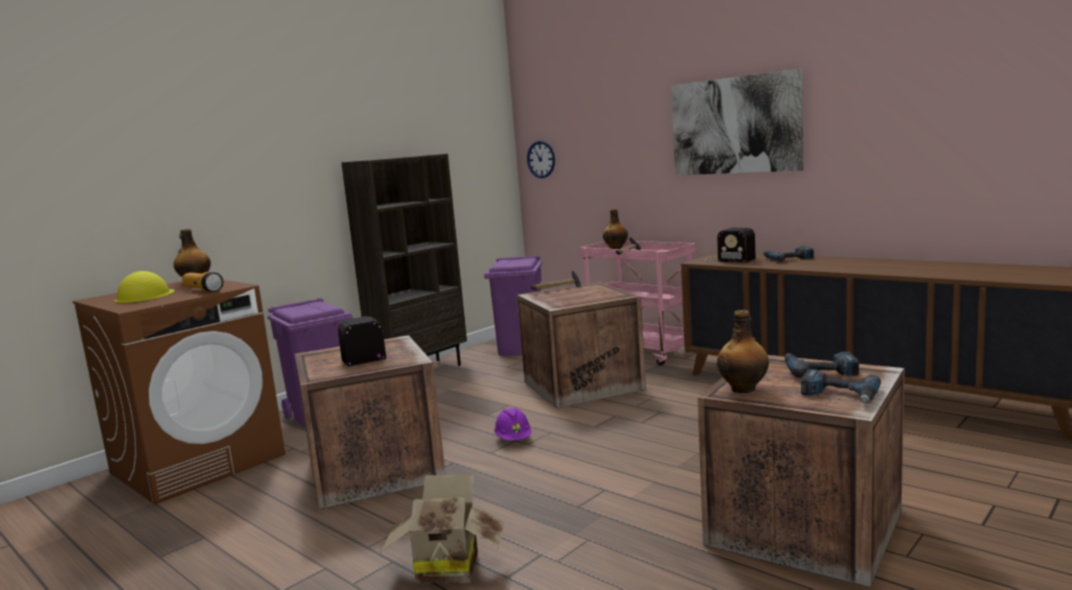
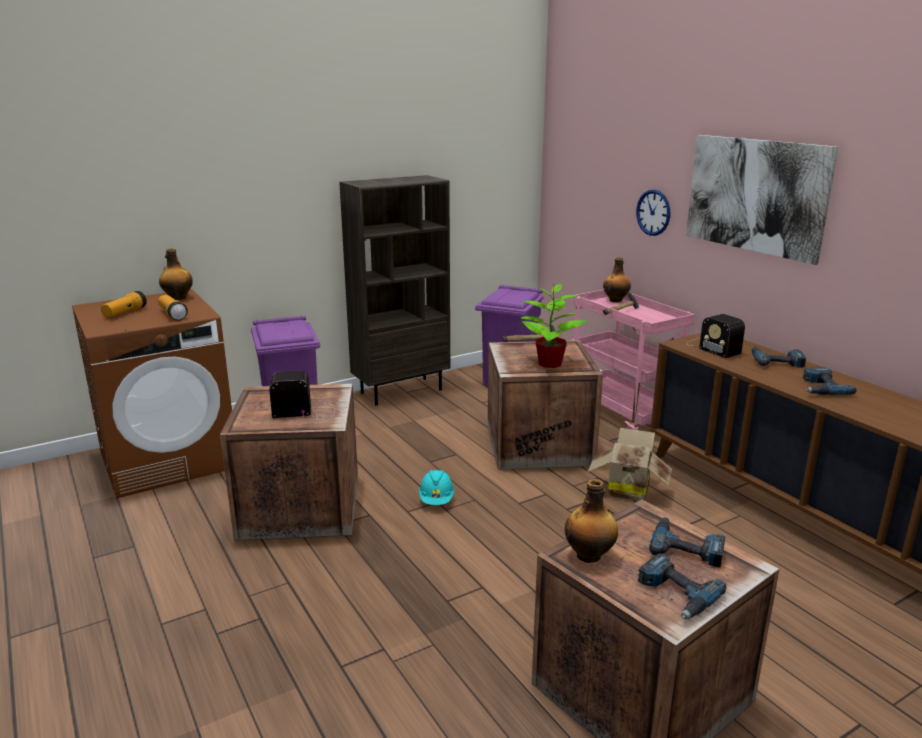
camera: 15 degrees right, 10 degrees up
yellow hard hat [115,271,175,303] -> flashlight [101,291,147,317]
cardboard box [379,473,505,583] -> cardboard box moved to [588,428,672,501]
purple hard hat [494,407,531,441] -> turquoise hard hat [419,470,454,505]
wall clock [527,141,555,178] -> wall clock moved to [636,190,670,236]
none -> potted plant [520,283,589,368]
none -> power drill [802,368,857,395]

